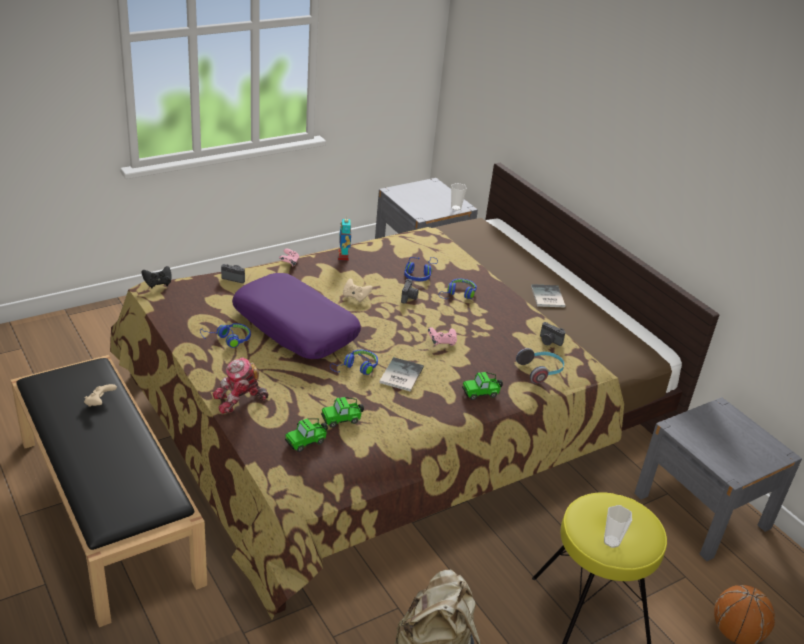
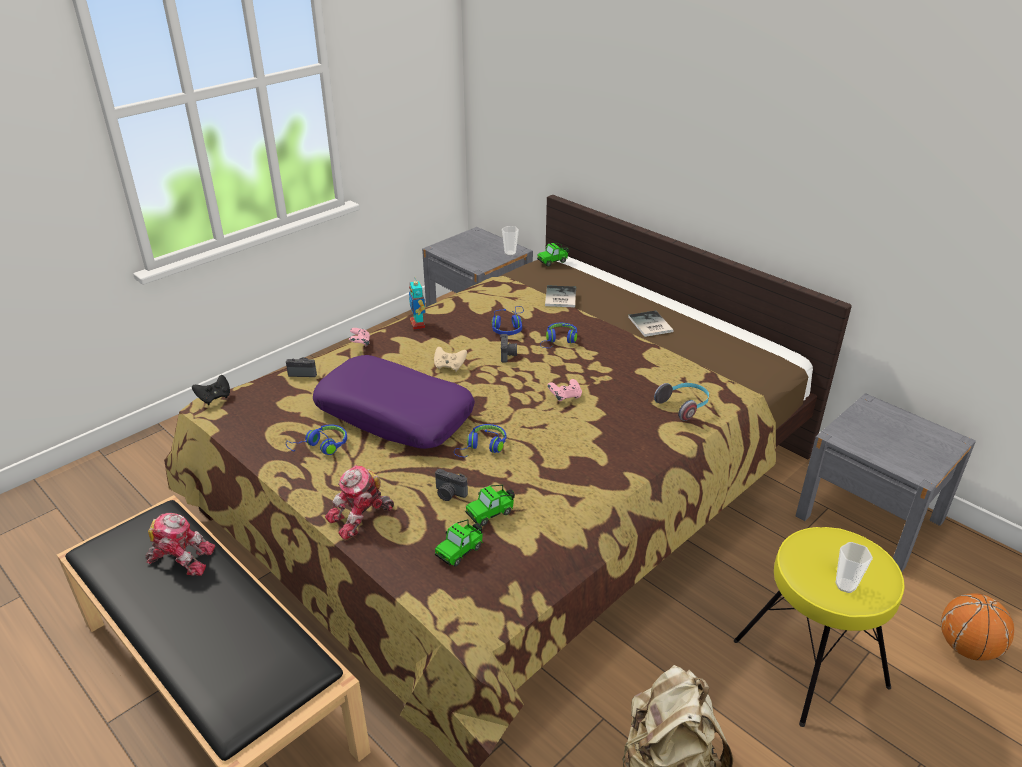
camera: 10 degrees left, 0 degrees up
beige game controller [84,384,117,407] -> toy robot [145,513,215,576]
book [379,357,424,392] -> book moved to [545,285,576,307]
toy car [462,372,503,400] -> toy car moved to [537,243,569,267]
camera [540,322,565,346] -> camera moved to [435,469,468,501]

